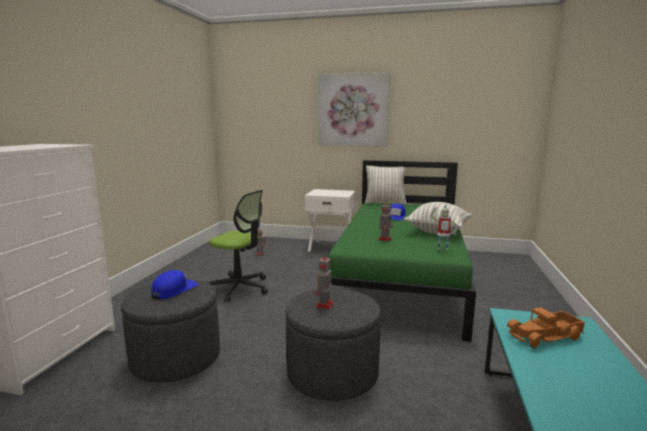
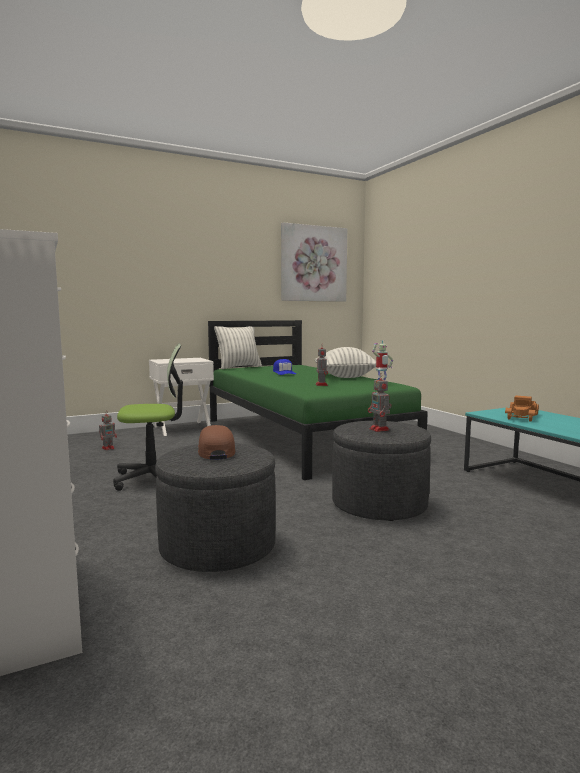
camera: 40 degrees left, 5 degrees down
blue cap [151,270,198,299] -> brown cap [198,425,235,460]
picture [318,72,390,147] -> picture moved to [281,222,347,302]

